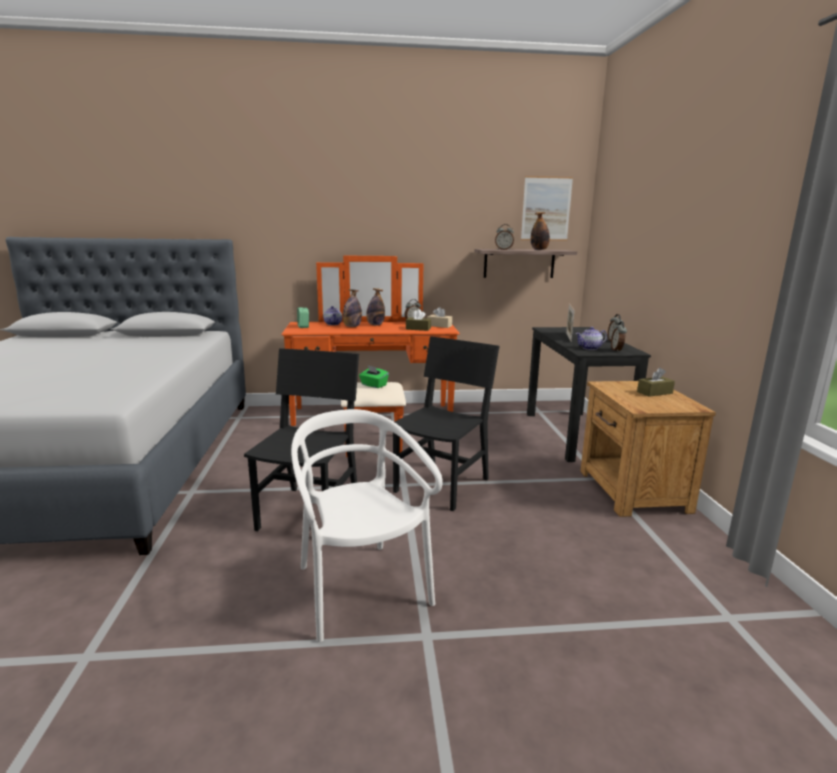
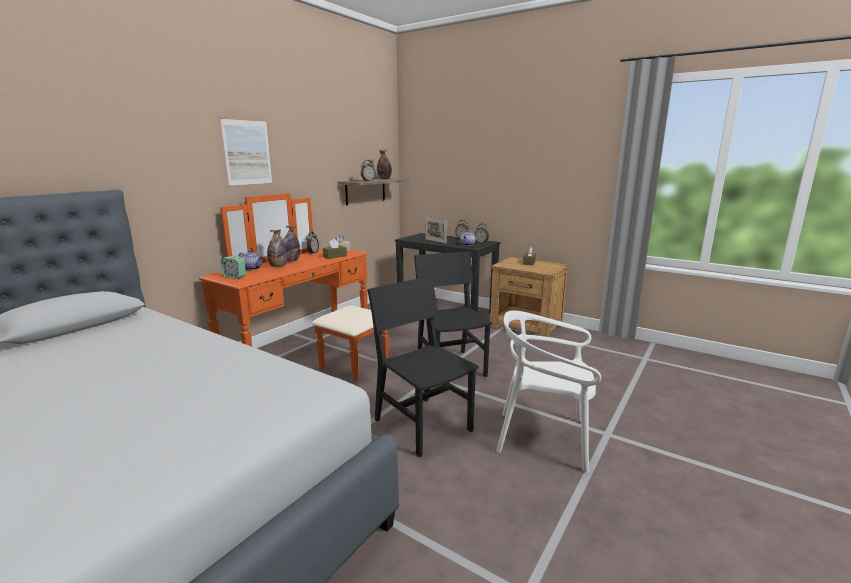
camera: 50 degrees left, 0 degrees up
green tissue box [359,365,389,388] -> none
picture [521,176,573,241] -> picture moved to [220,117,273,187]

